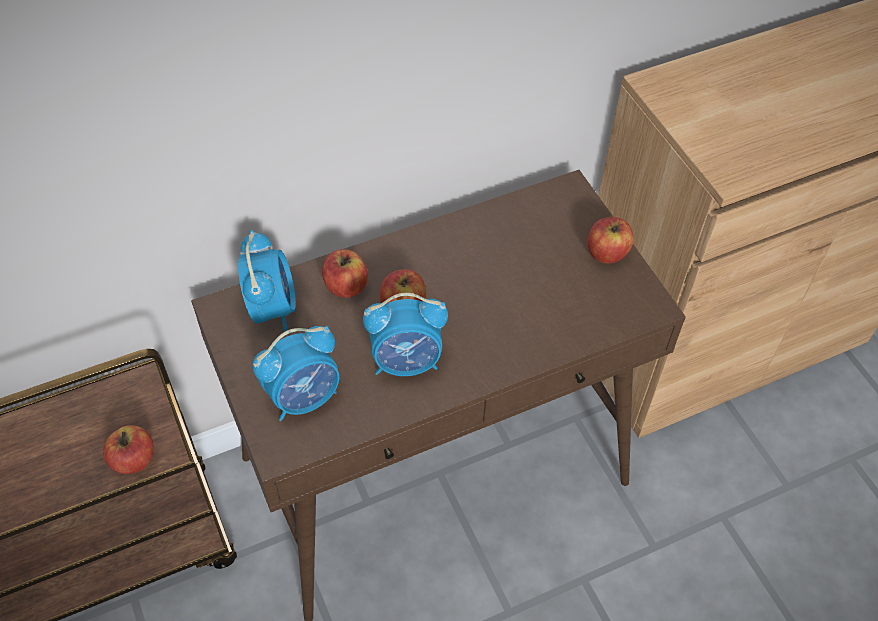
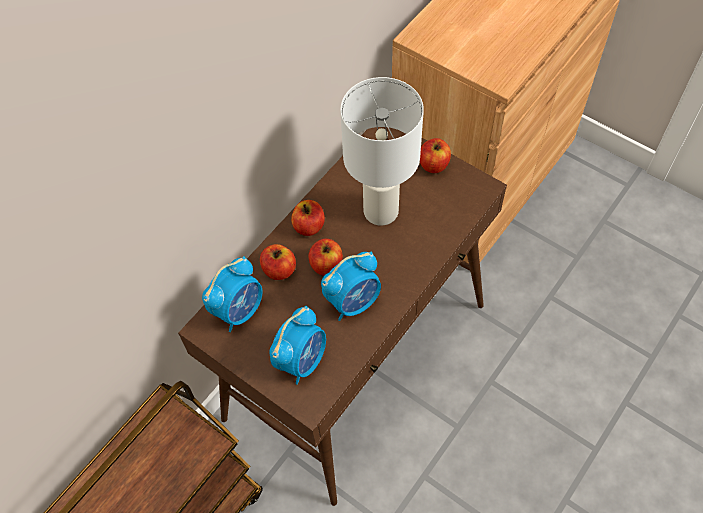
camera: 25 degrees left, 5 degrees up
apple [103,425,154,474] -> apple moved to [291,200,325,236]
alarm clock [238,230,296,332] -> alarm clock turned 75 degrees clockwise [202,256,263,332]
none -> white table lamp [340,77,424,226]

